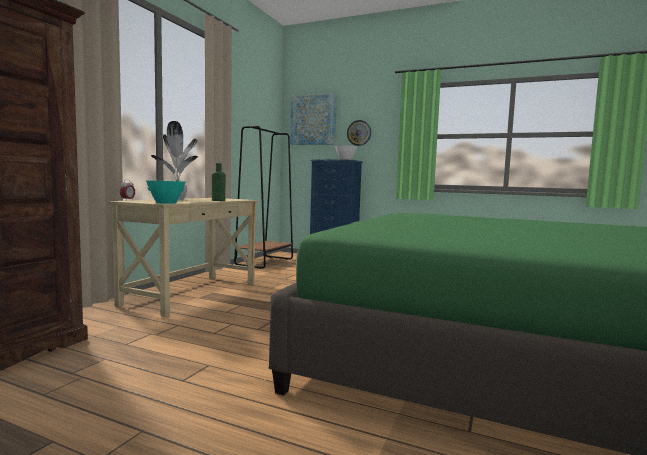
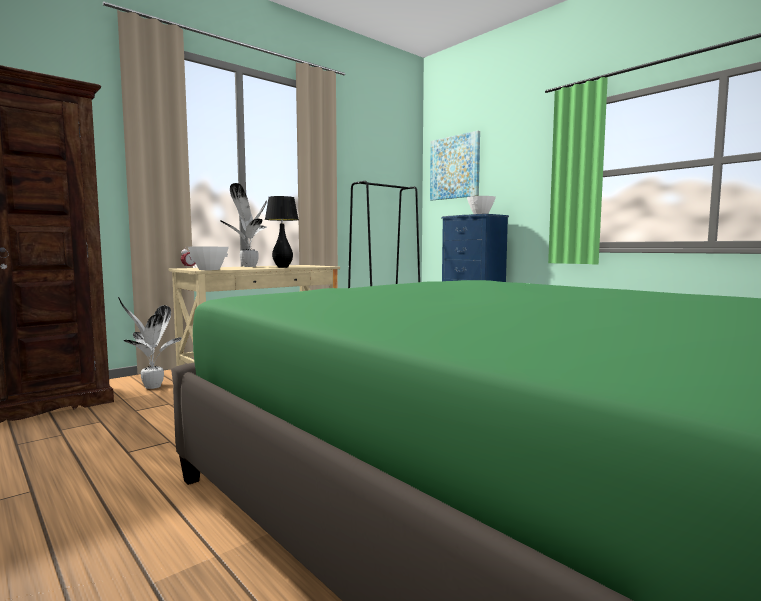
camera: 25 degrees right, 0 degrees up
turquoise bowl [146,180,185,204] -> white bowl [188,247,229,270]
green bottle [212,163,225,201] -> black table lamp [265,196,299,268]
wall clock [347,120,371,146] -> none
none -> potted plant [118,297,182,389]

